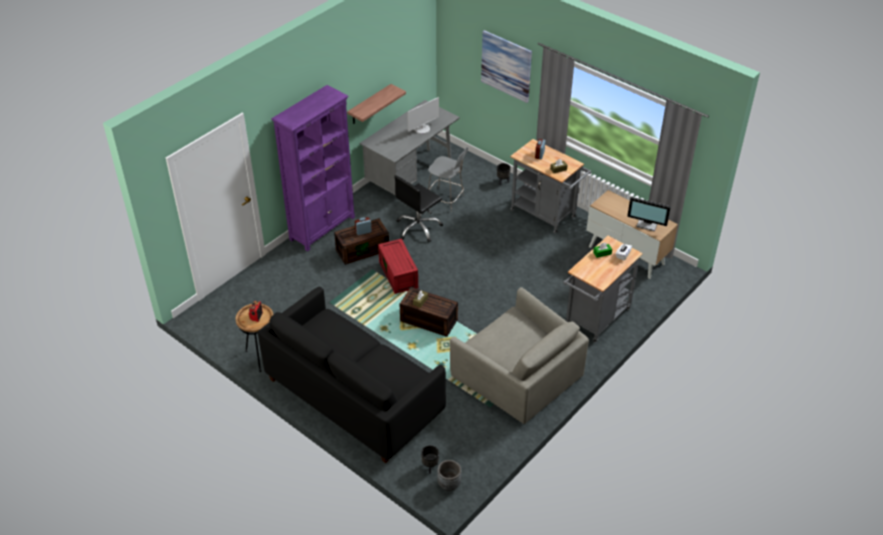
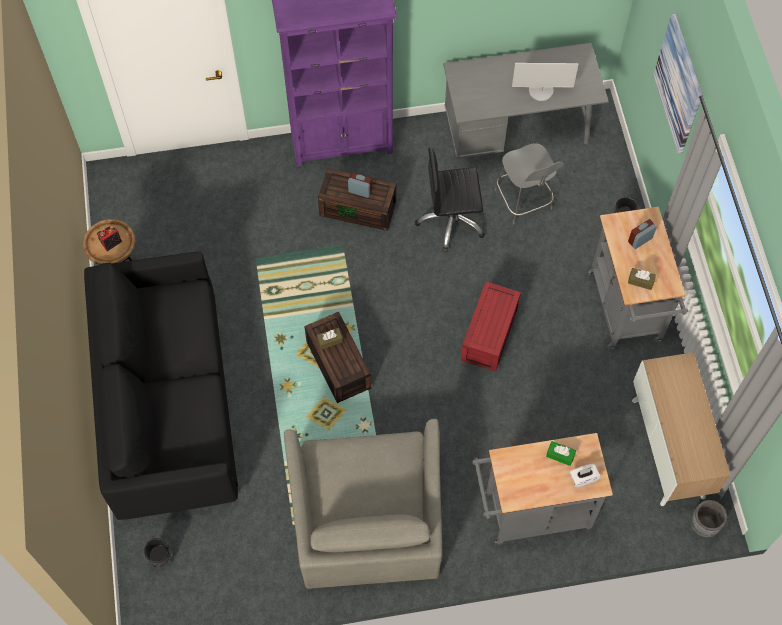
camera: 40 degrees right, 20 degrees up
shelf [347,84,406,124] -> none
red storage box [378,239,418,294] -> red storage box moved to [461,281,521,372]
grey planter [437,460,461,491] -> grey planter moved to [690,500,727,538]
monitor [627,197,671,232] -> none

